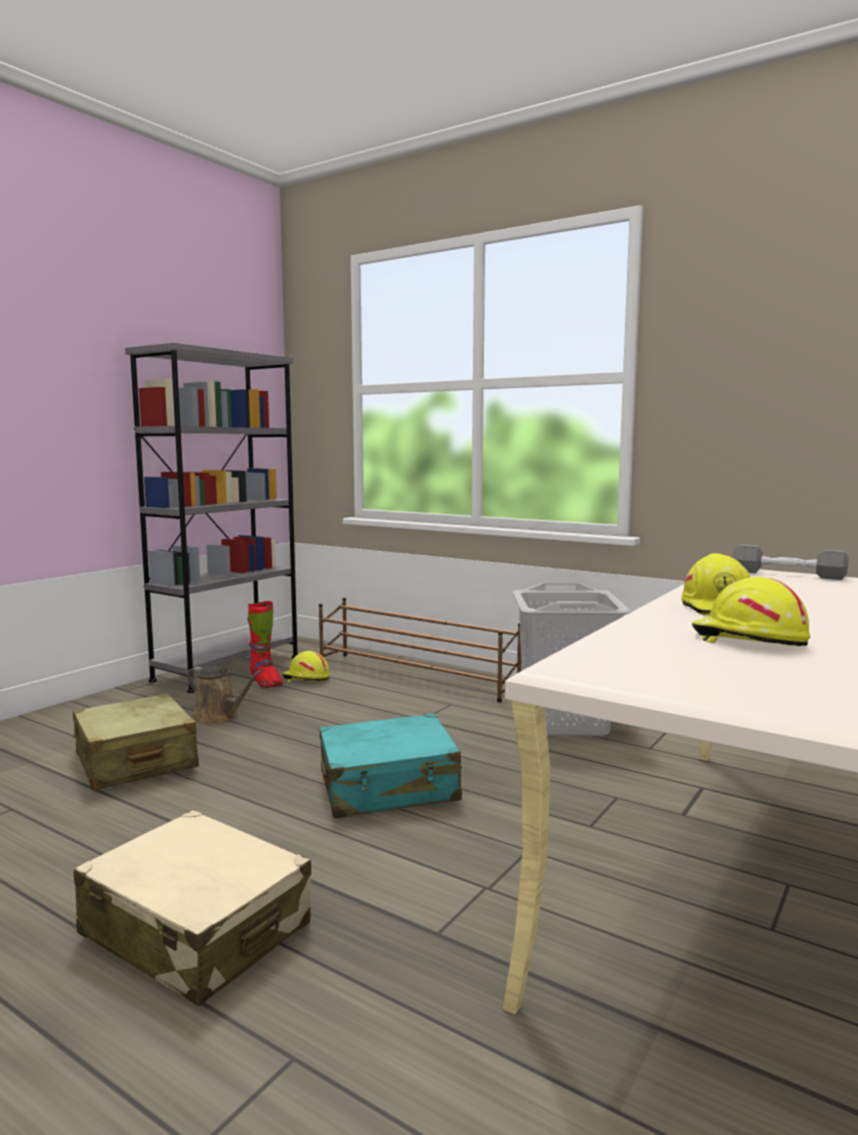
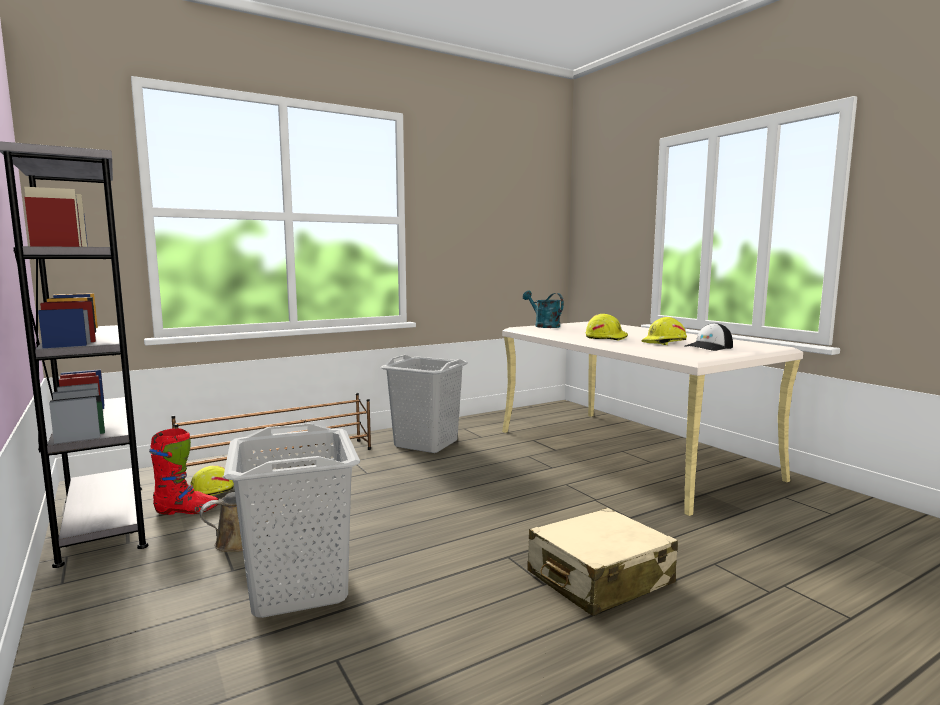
camera: 65 degrees left, 0 degrees up
beige suitcase [72,693,199,791] -> grey laundry basket [224,423,360,618]
turquoise suitcase [320,714,462,818] -> none
grey dumbbell [732,544,849,580] -> turquoise watering can [523,291,564,328]
none -> cap [685,323,733,351]

